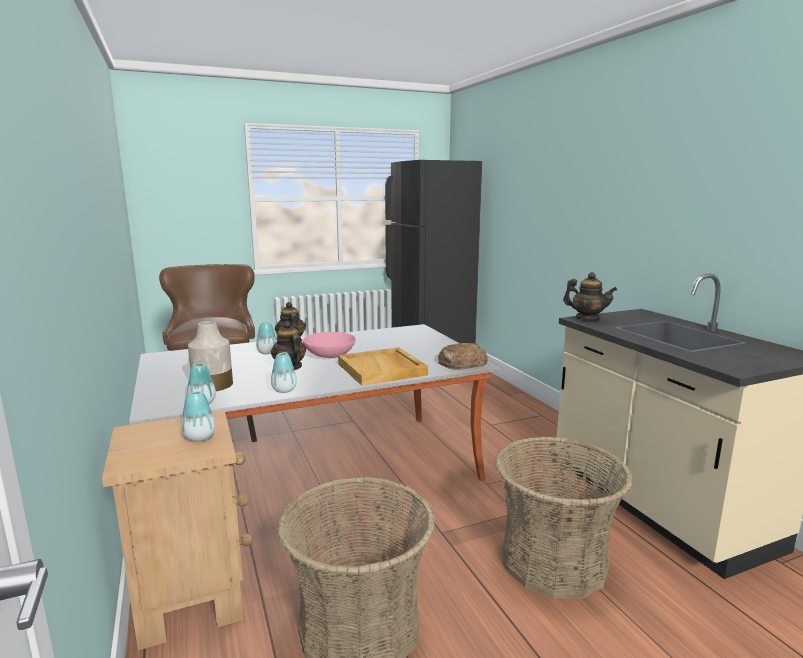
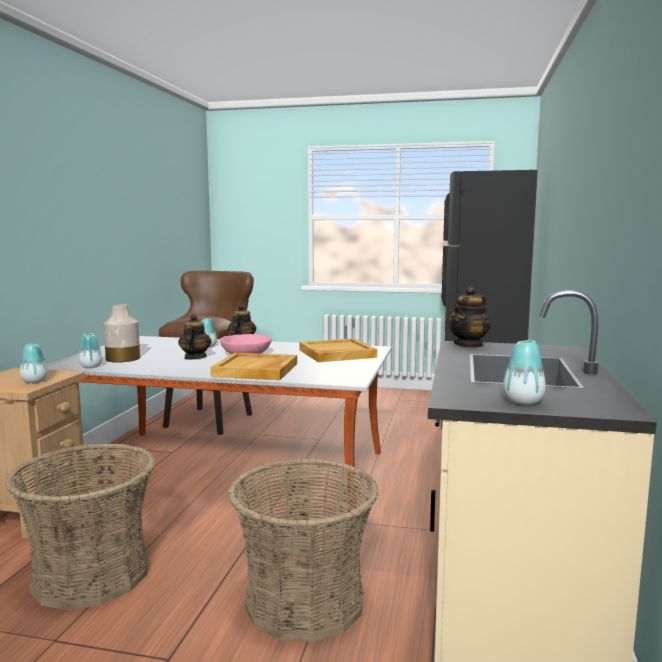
camera: 35 degrees right, 5 degrees down
vase [271,352,297,393] -> vase moved to [503,340,546,405]
bread [438,343,488,370] -> none
teapot [563,272,617,321] -> teapot turned 60 degrees clockwise [448,286,491,348]
none -> beige tray [299,338,377,362]

